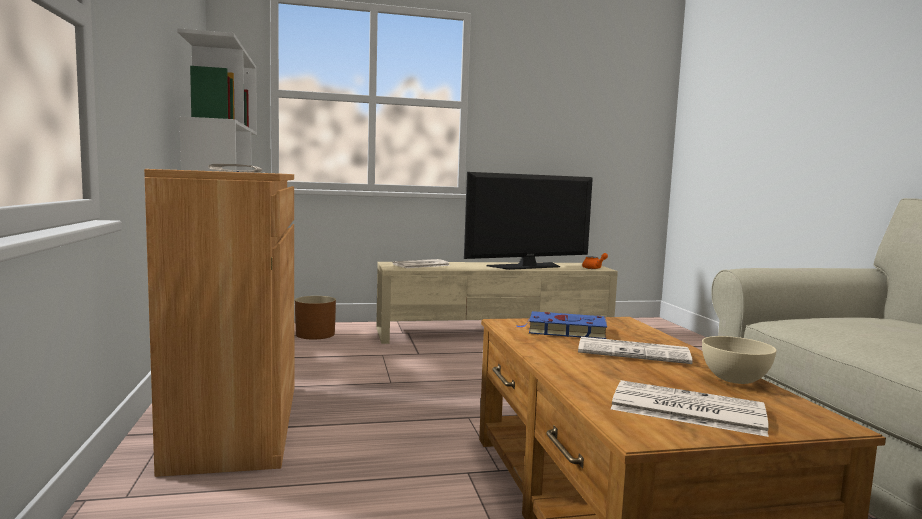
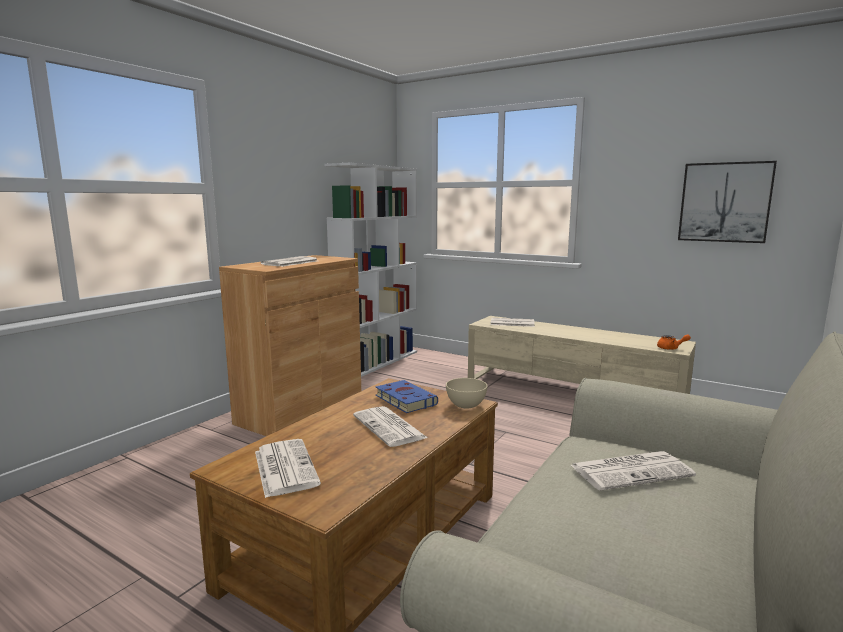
camera: 45 degrees right, 5 degrees up
brown planter [295,296,336,340] -> none
television [464,172,593,270] -> none
beige bowl [702,336,777,384] -> beige bowl moved to [446,378,487,409]
none -> newspaper [571,451,696,491]
none -> picture [678,161,777,243]

